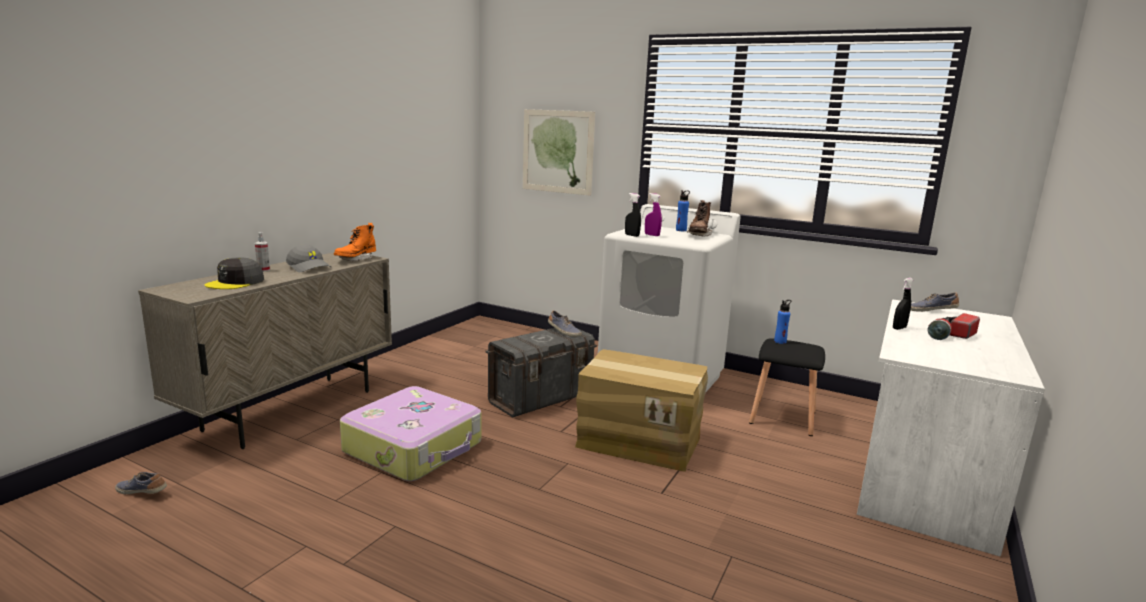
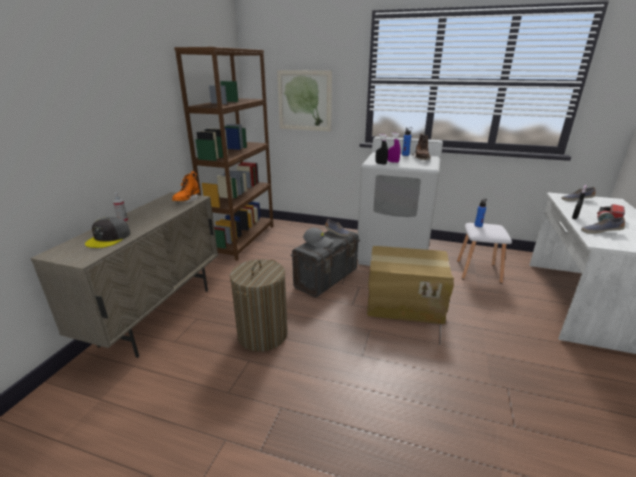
camera: 10 degrees left, 10 degrees up
shoe [115,472,167,494] -> shoe moved to [581,217,625,234]
grey cap [286,244,332,272] -> grey cap moved to [303,228,333,249]
suitcase [340,386,481,481] -> laundry basket [230,259,288,352]
black stool [749,338,825,436] -> white stool [457,223,512,283]
none -> brown bookcase [174,47,274,261]

